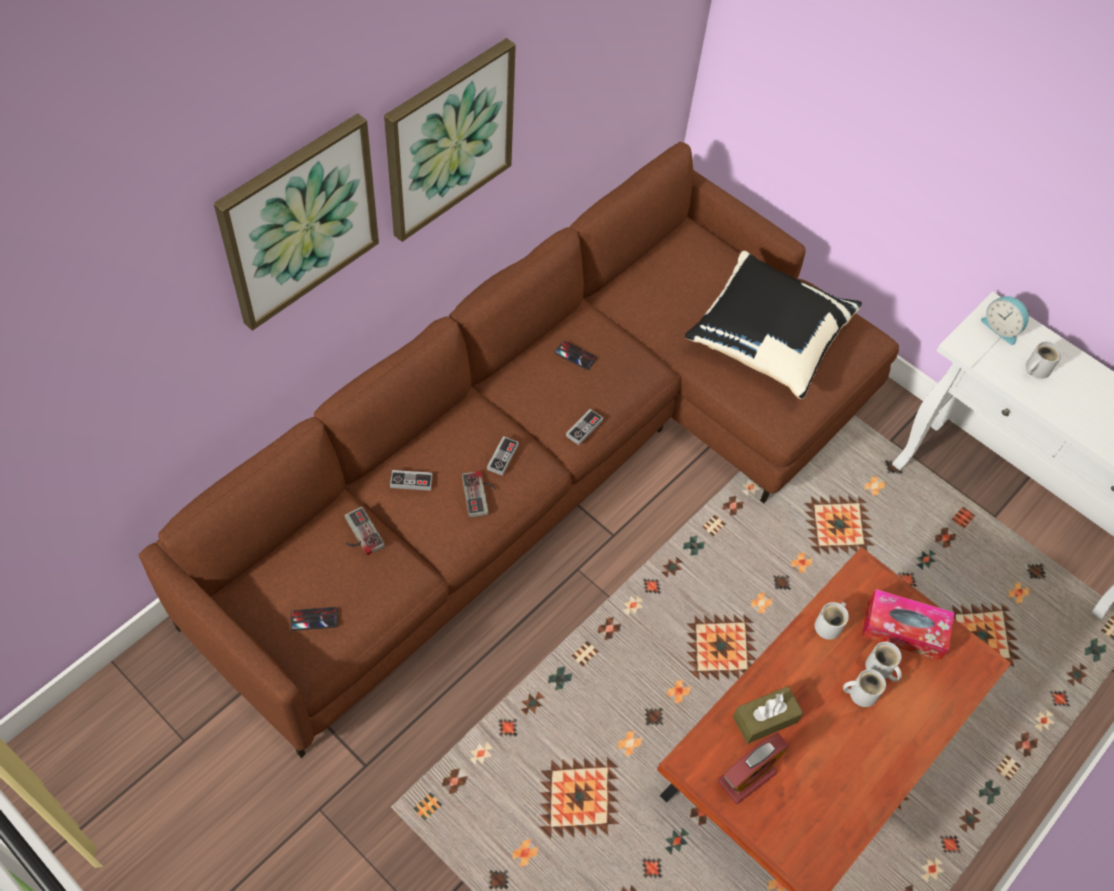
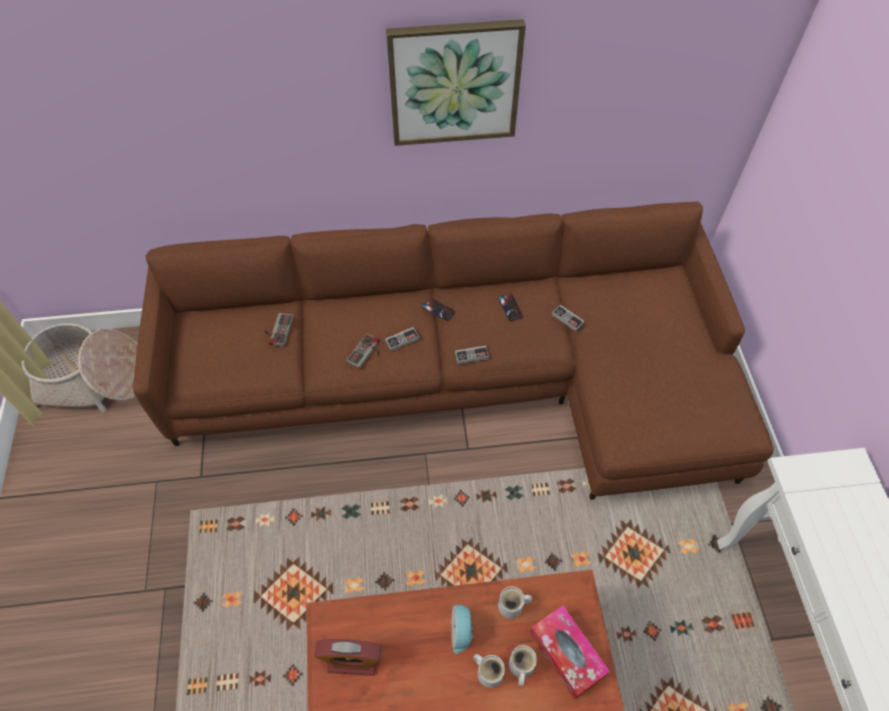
camera: 45 degrees right, 0 degrees up
picture [213,113,379,331] -> none
phone [291,607,338,631] -> phone moved to [422,298,455,321]
game controller [390,470,433,491] -> game controller moved to [552,305,585,331]
black pillow [685,251,862,399] -> none
brown tissue box [733,686,803,744] -> none
alarm clock [981,296,1029,345] -> alarm clock moved to [451,605,475,654]
white mug [1026,341,1062,379] -> none
none -> basket [21,323,138,413]

